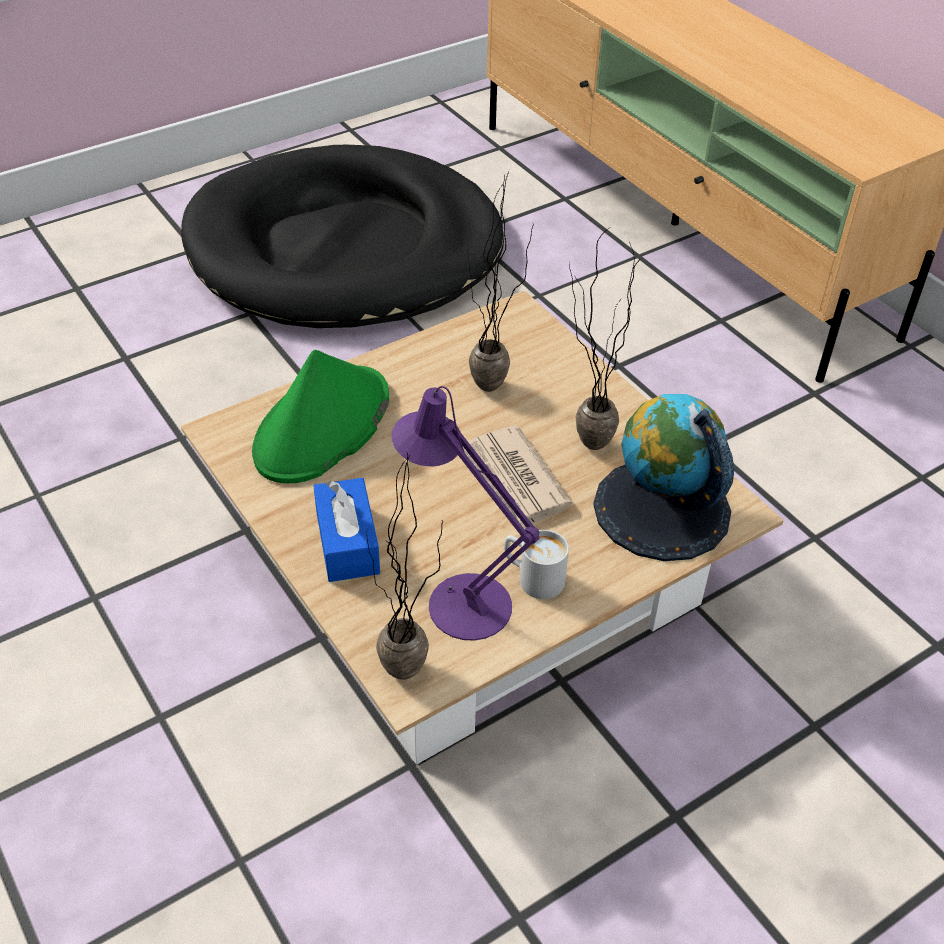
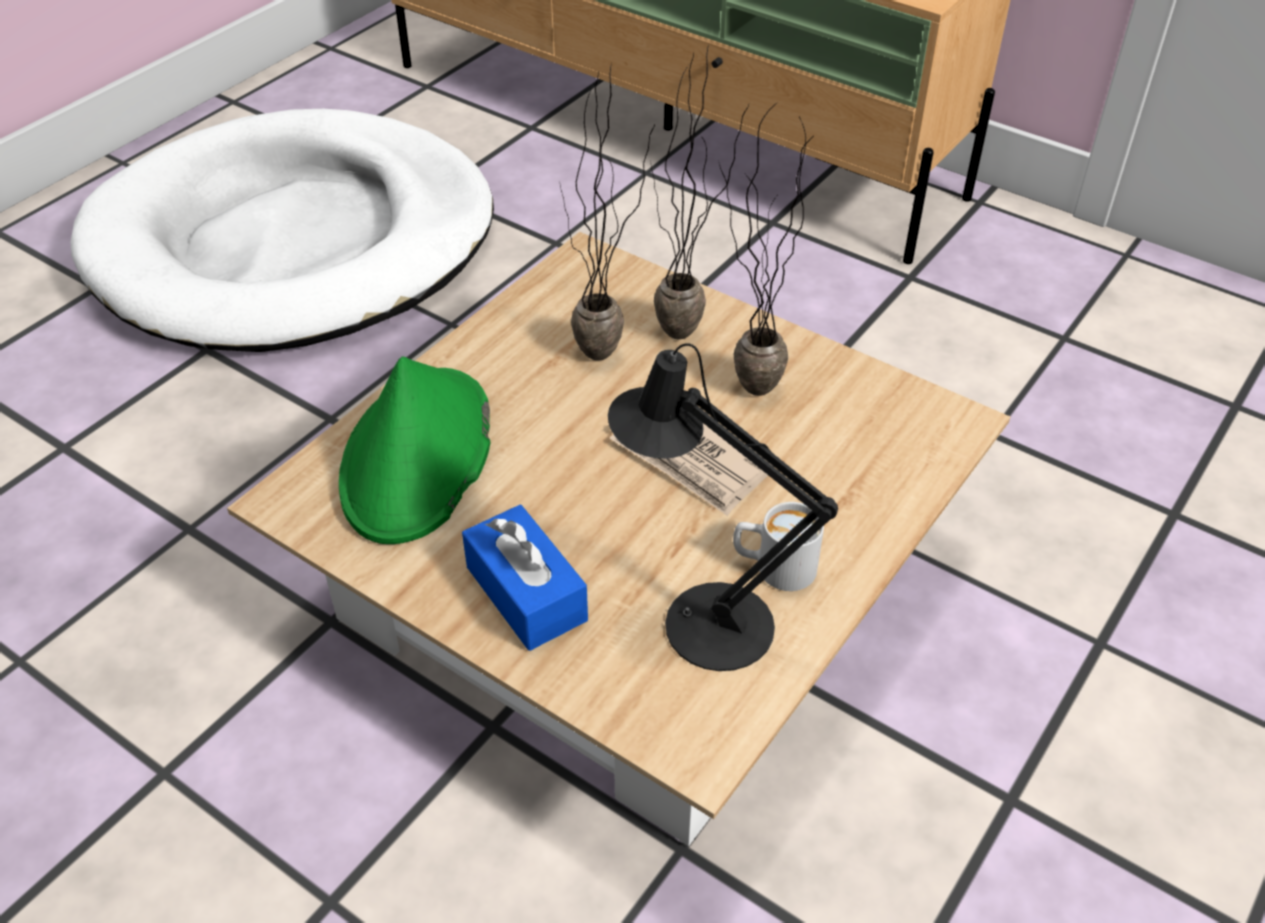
camera: 20 degrees left, 0 degrees up
black dog bed [181,145,504,328] -> white dog bed [70,109,494,352]
potted plant [367,453,443,680] -> potted plant moved to [651,44,749,339]
purple table lamp [392,386,539,641] -> black table lamp [608,343,838,671]
globe [593,394,734,561] -> none

